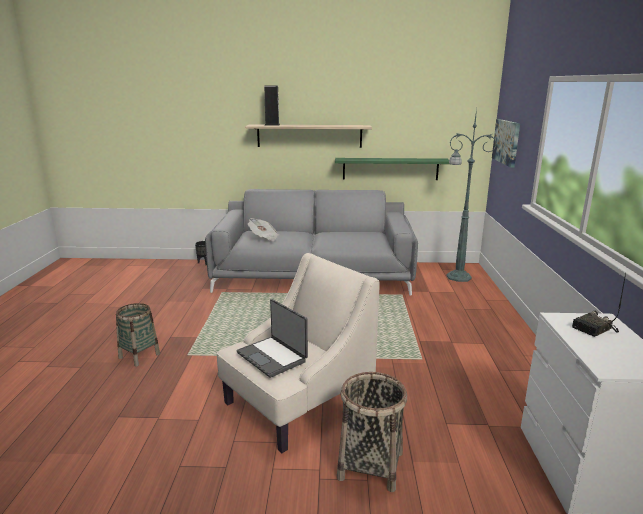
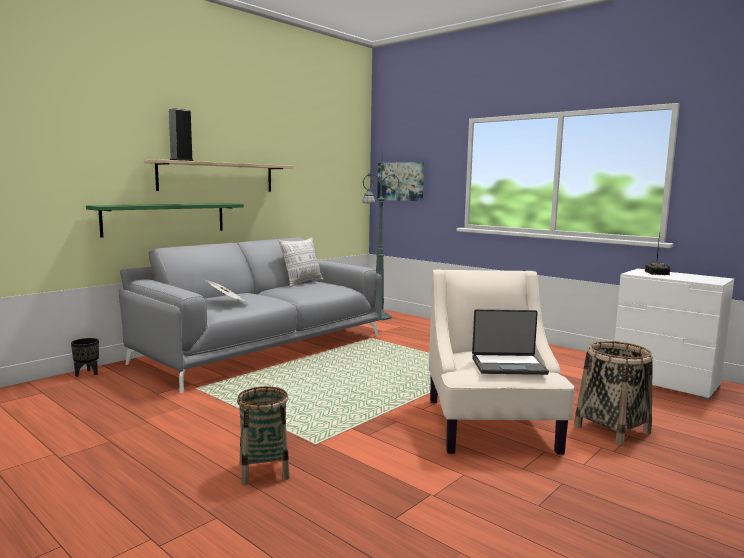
camera: 50 degrees left, 10 degrees down
green shelf [335,158,449,180] -> green shelf moved to [86,203,244,237]
none -> pillow [279,237,324,287]

